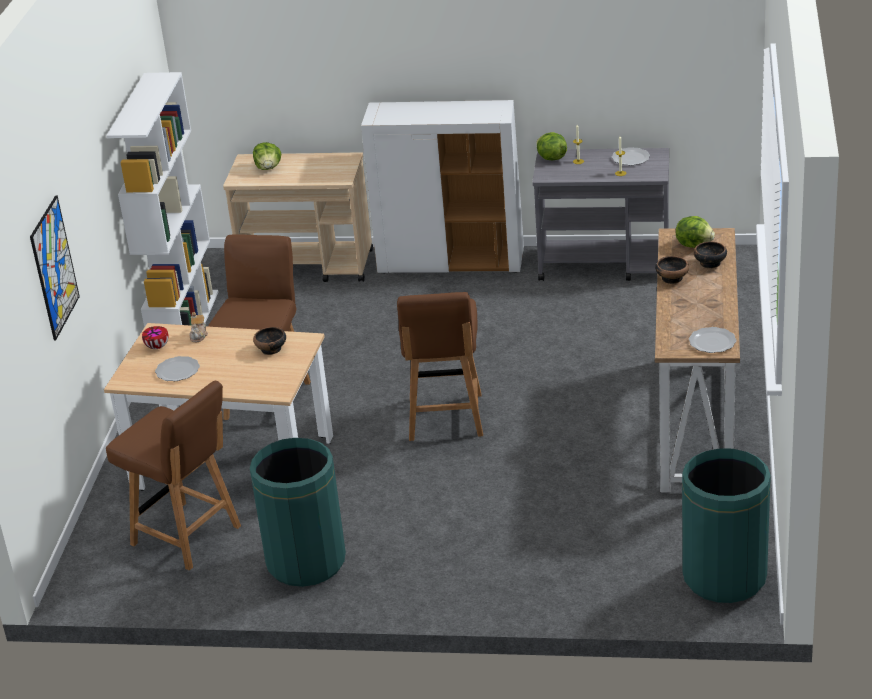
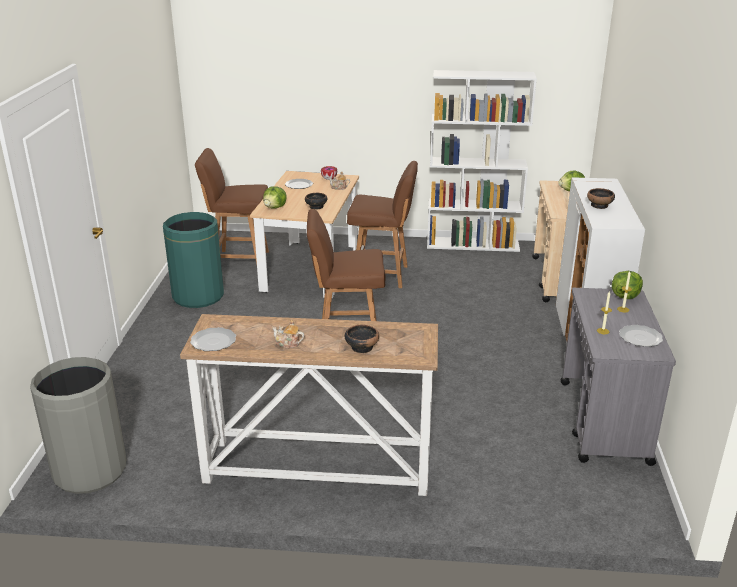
camera: 85 degrees right, 5 degrees down
picture [30,195,80,340] -> none
brown chair [106,381,241,571] -> brown chair turned 60 degrees clockwise [195,148,269,264]
bowl [655,256,689,284] -> bowl moved to [587,188,615,209]
lettuce [675,216,715,248] -> lettuce moved to [263,186,287,208]
green trash can [682,448,771,603] -> grey trash can [30,357,126,494]
none -> teapot [272,319,304,349]

